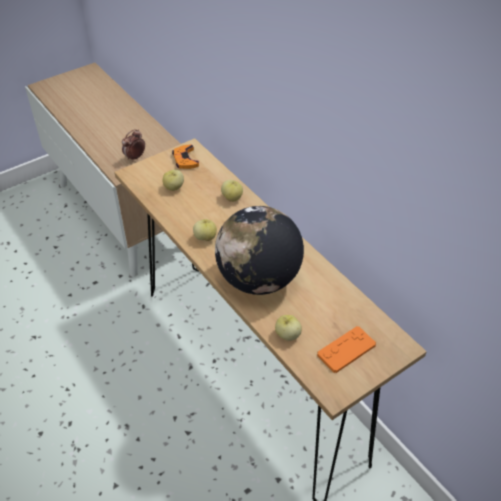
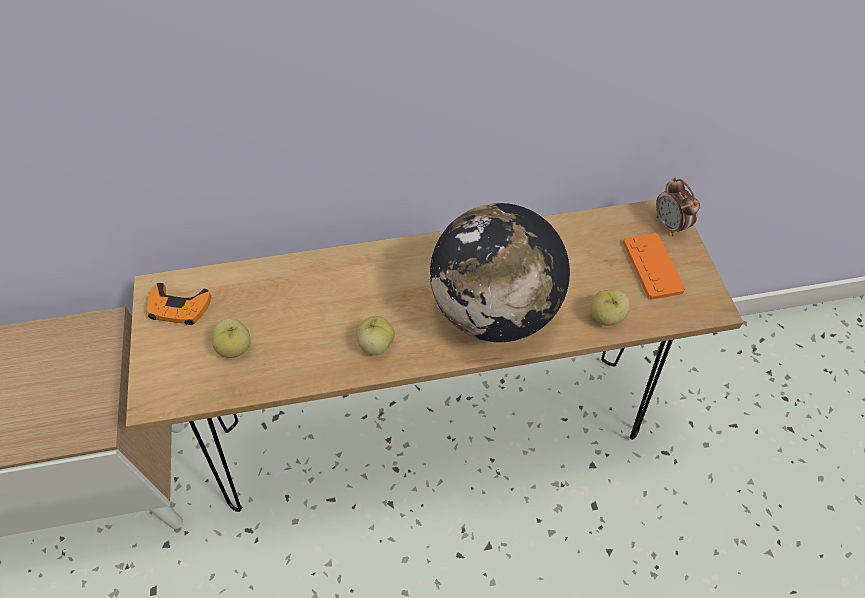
camera: 65 degrees left, 10 degrees up
alarm clock [122,129,145,162] -> alarm clock moved to [656,178,700,236]
apple [221,180,243,202] -> none

